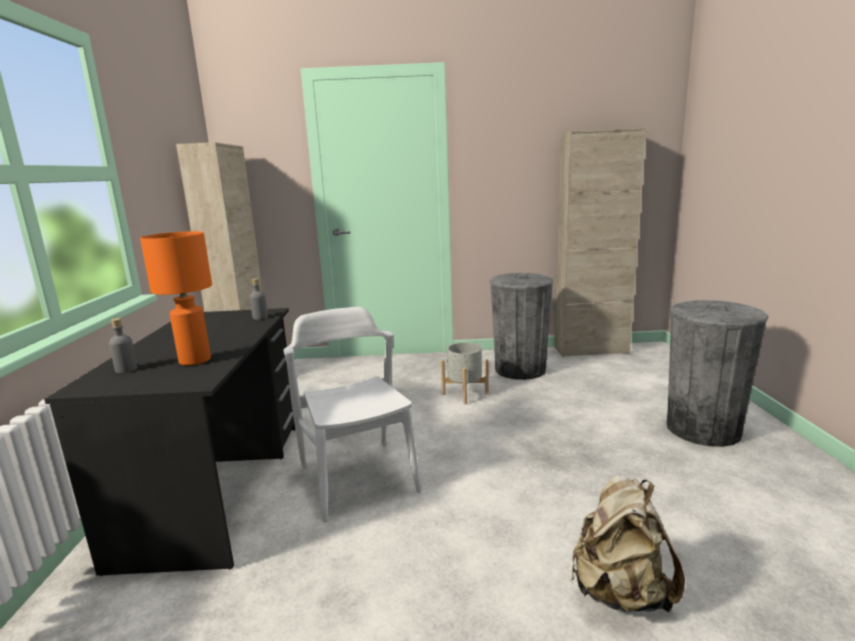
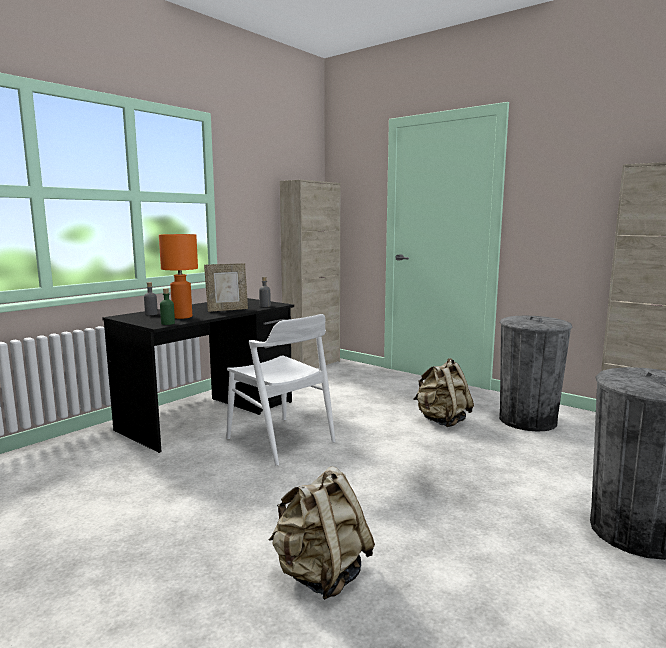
camera: 40 degrees right, 5 degrees down
white chair [283,307,421,522] -> white chair turned 120 degrees clockwise [226,314,335,466]
grey planter [441,342,489,404] -> beige backpack [413,358,474,427]
none -> green bottle [160,288,175,325]
none -> picture frame [204,263,248,312]

